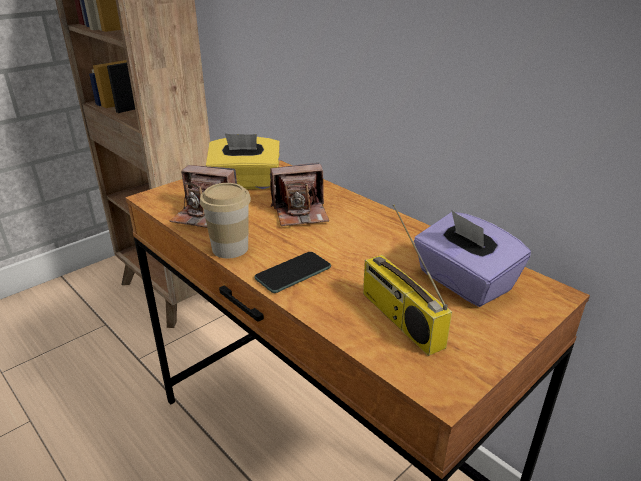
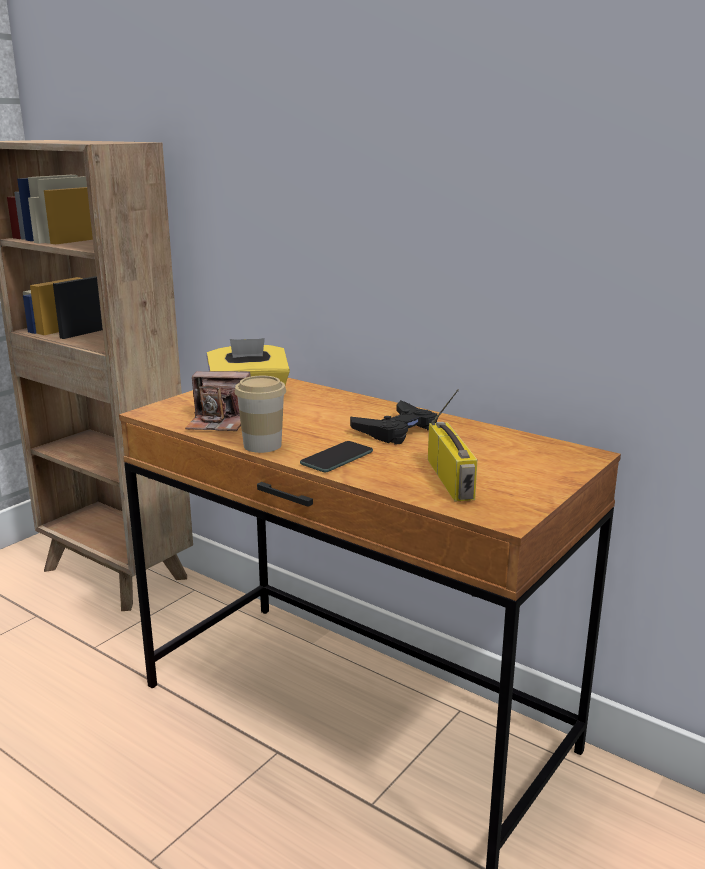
camera: 10 degrees left, 10 degrees down
camera [270,163,329,226] -> none
radio [363,204,452,356] -> radio turned 150 degrees counterclockwise [428,389,477,502]
purple tissue box [414,210,531,307] -> none
none -> black game controller [350,400,438,445]

